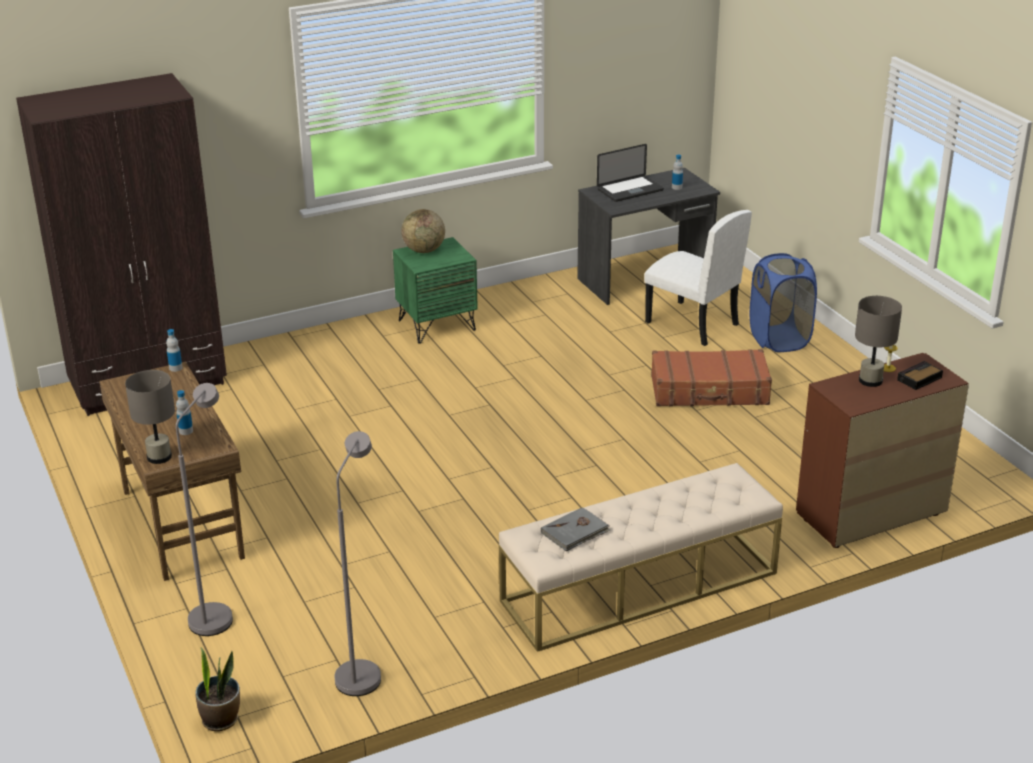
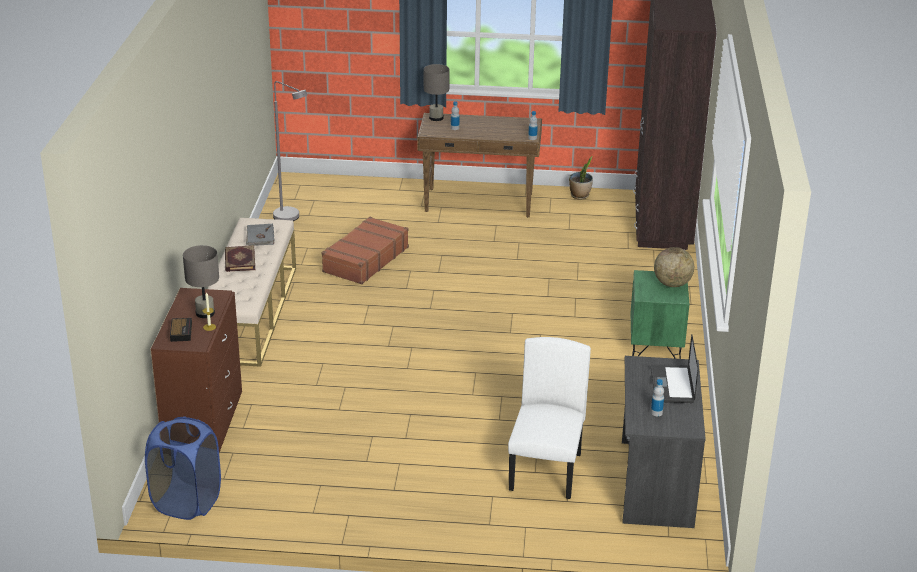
camera: 120 degrees right, 0 degrees up
grey floor lamp [176,383,233,636] -> none
potted plant [195,648,240,731] -> potted plant moved to [569,156,593,200]
white chair [644,210,752,346] -> white chair turned 120 degrees clockwise [508,337,591,499]
brown suitcase [651,349,772,406] -> brown suitcase moved to [322,217,409,284]
blue laundry basket [750,253,817,352] -> blue laundry basket moved to [145,416,221,520]
none -> book [225,245,255,272]

